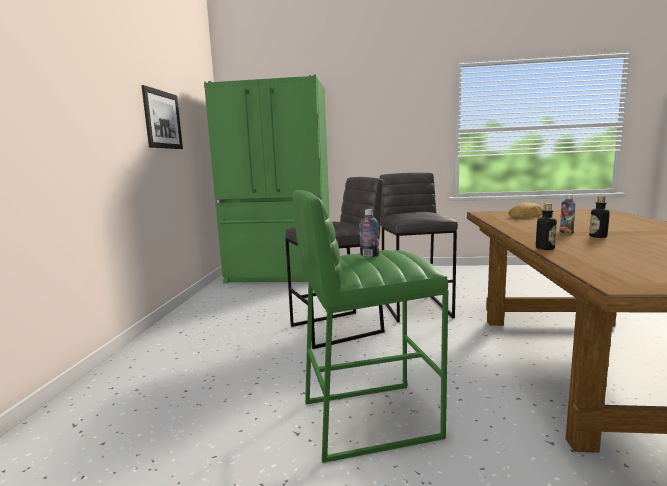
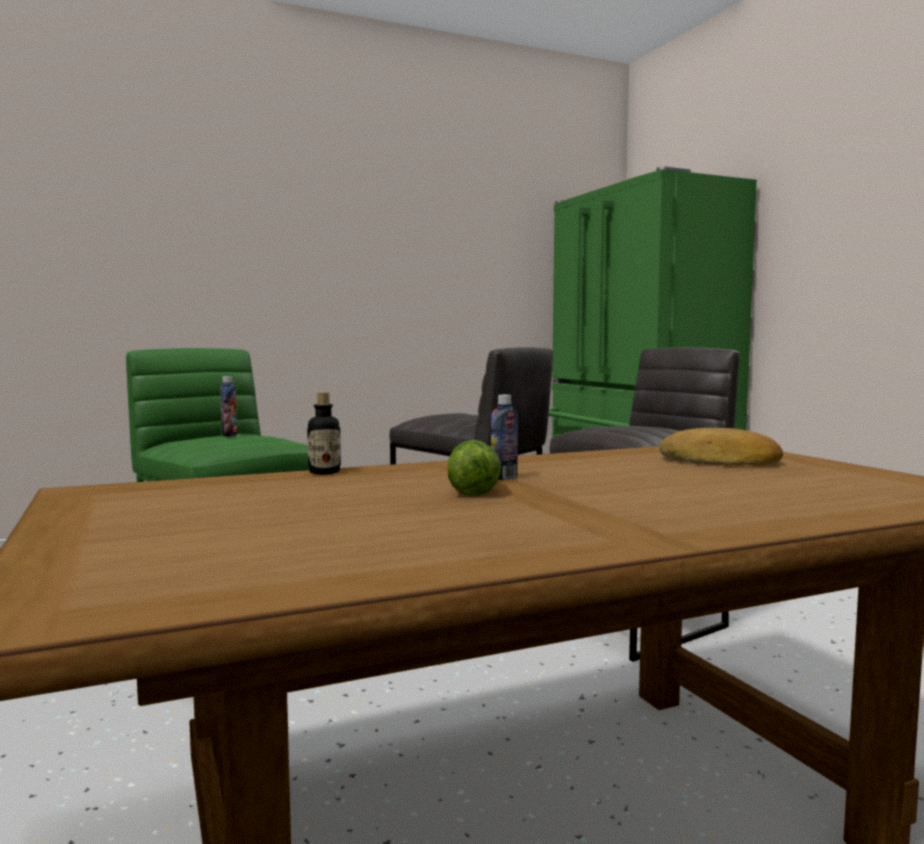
camera: 60 degrees right, 5 degrees down
picture [141,85,183,149] -> none
bottle [589,196,610,238] -> lettuce [447,440,501,496]

